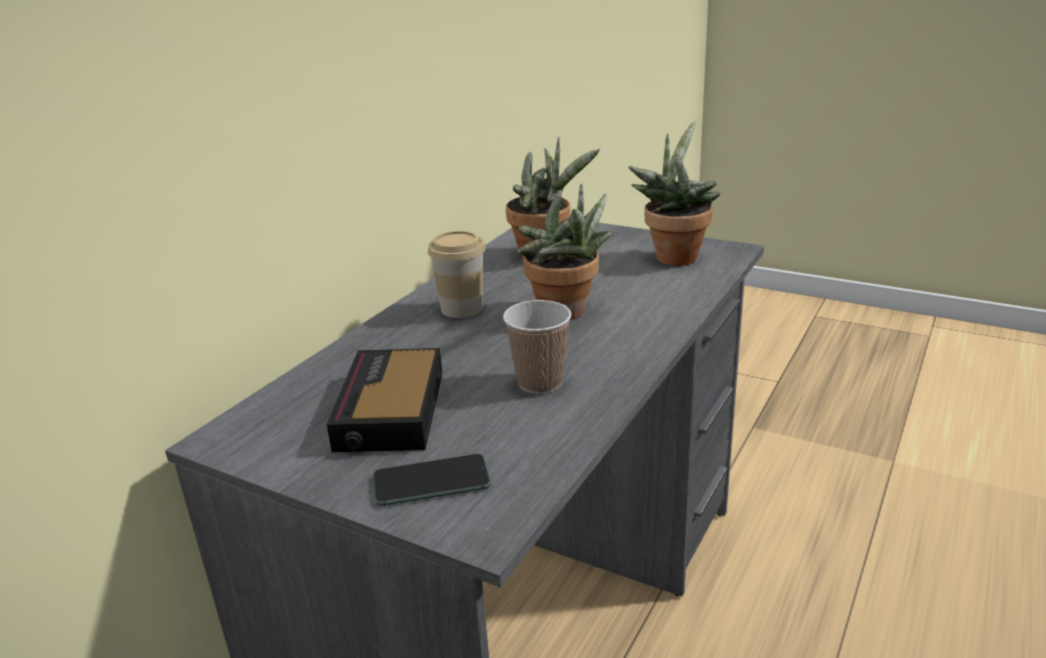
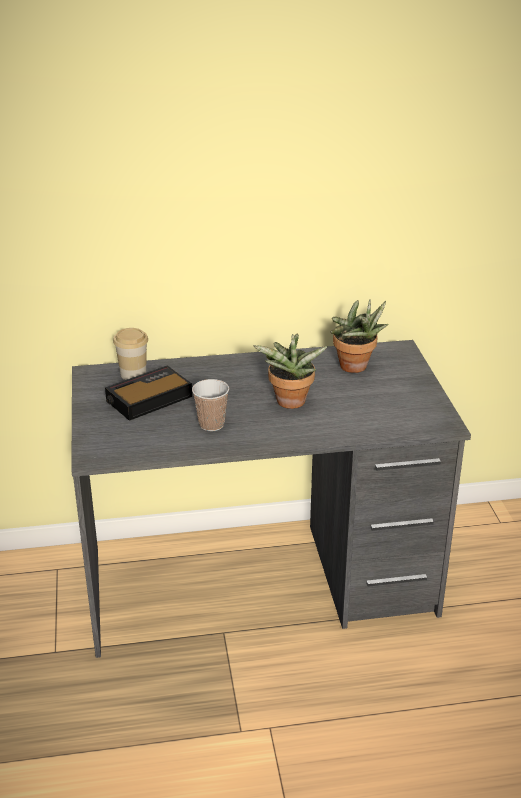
camera: 50 degrees right, 5 degrees up
phone [373,454,491,506] -> none
cup [428,231,486,318] -> cup moved to [113,328,148,380]
potted plant [628,121,720,266] -> none

